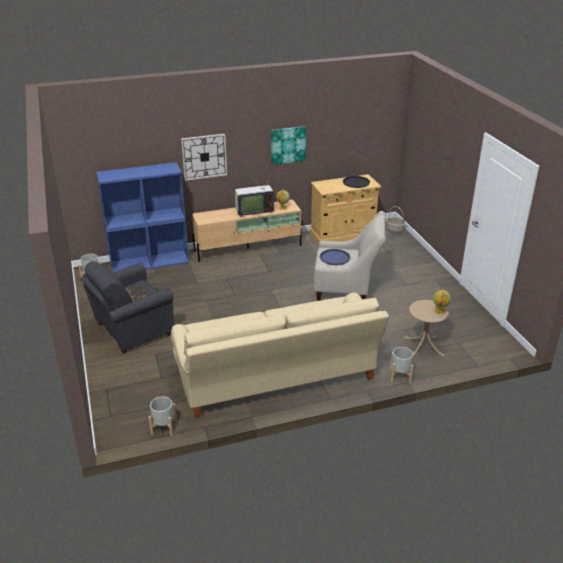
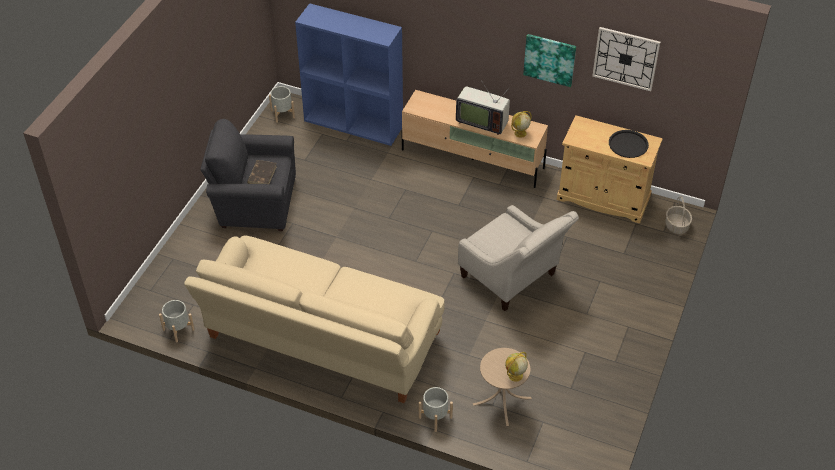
camera: 40 degrees right, 15 degrees up
wall clock [181,134,227,181] -> wall clock moved to [592,27,660,91]
blue tray [320,249,350,265] -> none

